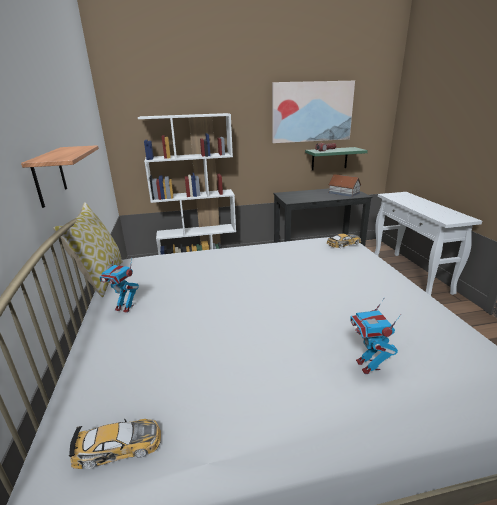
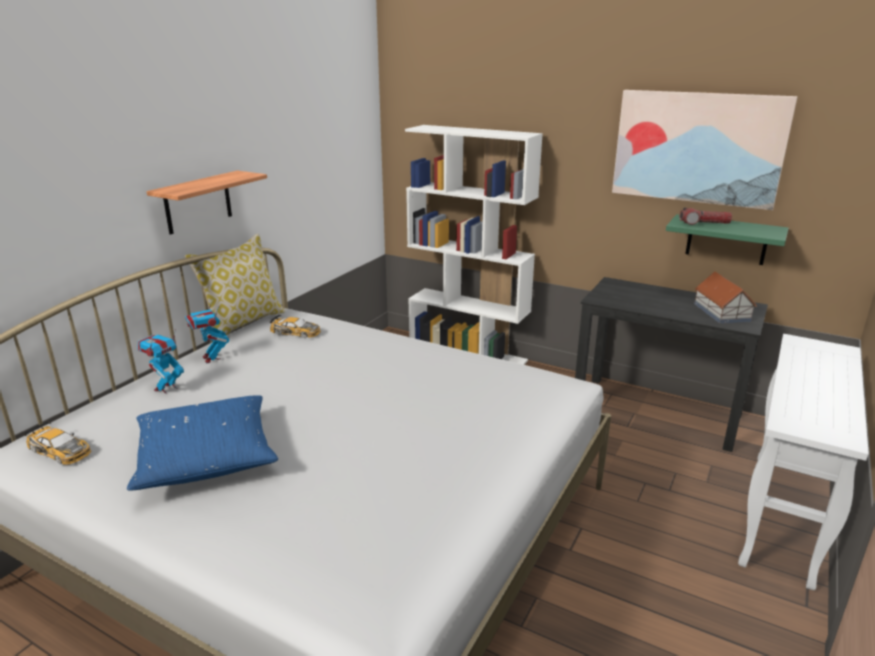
camera: 40 degrees right, 0 degrees up
toy car [327,233,361,248] -> toy car moved to [270,315,321,338]
toy robot [350,297,401,374] -> toy robot moved to [138,329,184,394]
none -> blue pillow [127,395,278,491]

